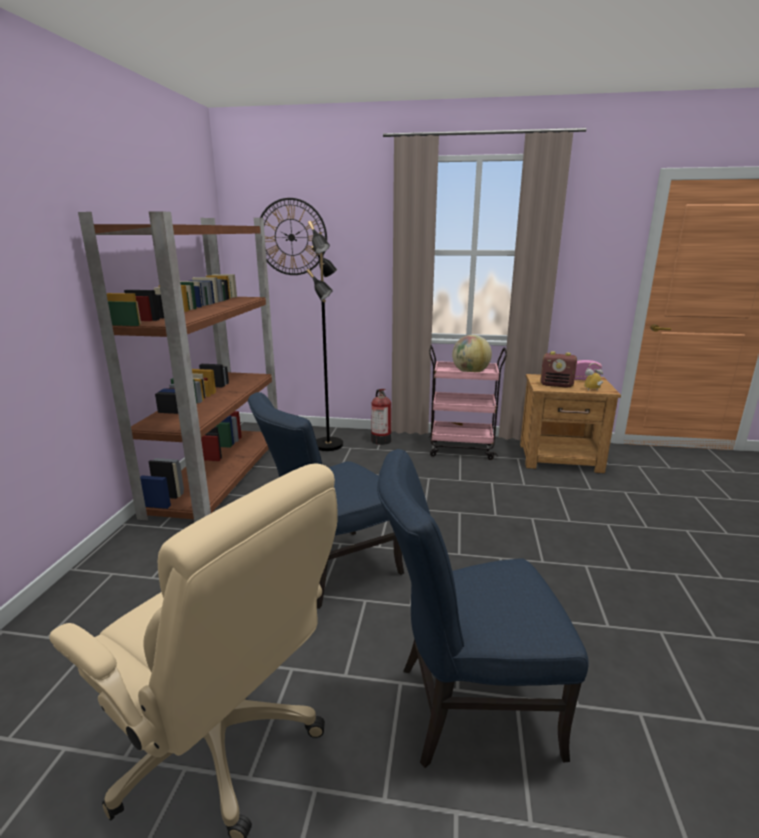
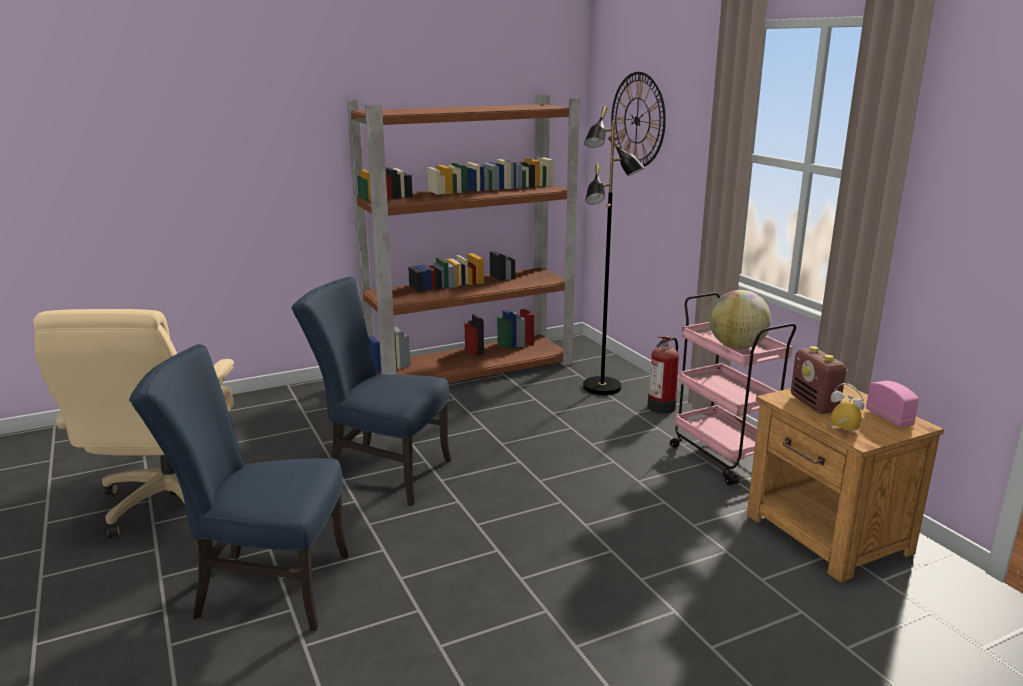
camera: 55 degrees right, 0 degrees up
blue chair [377,449,589,768] -> blue chair turned 45 degrees counterclockwise [129,344,349,631]

